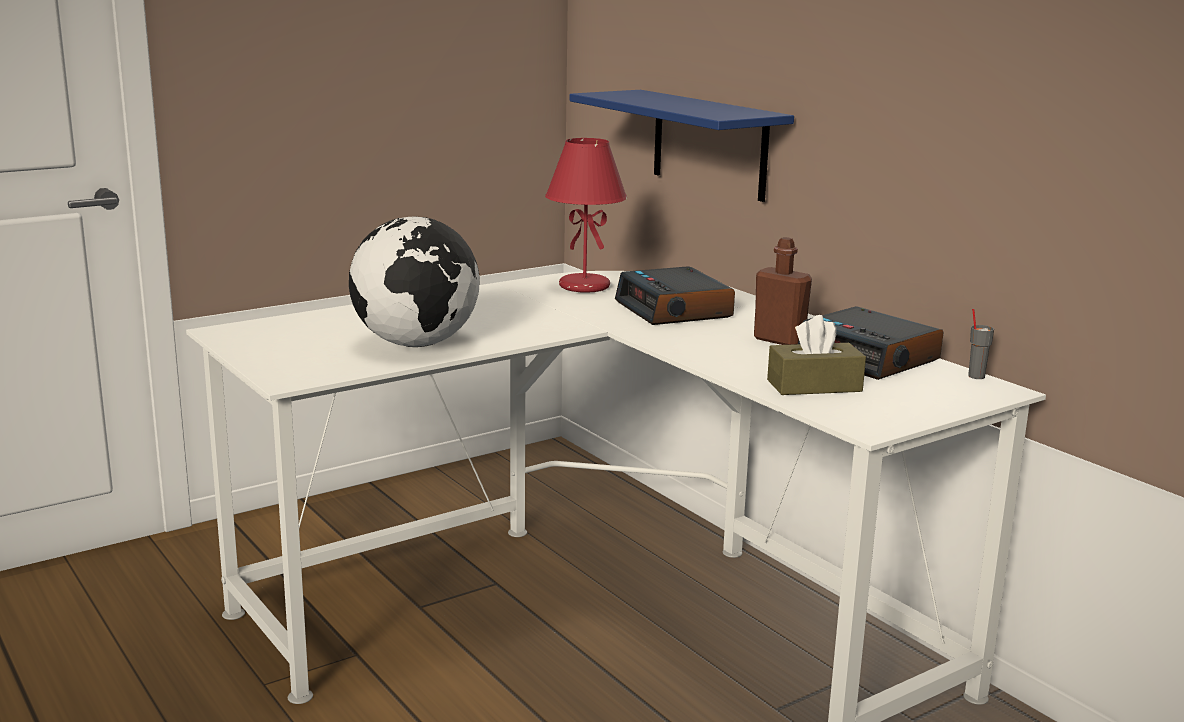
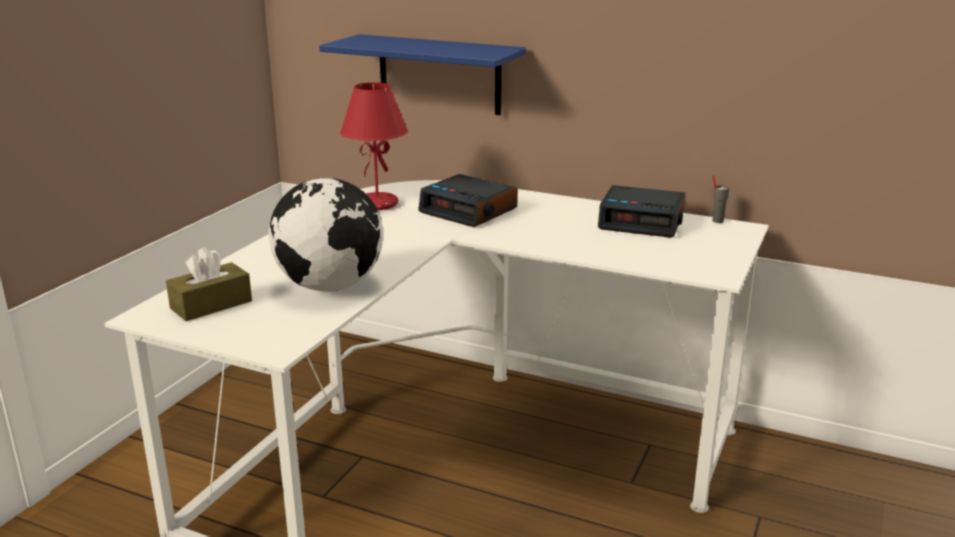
camera: 30 degrees left, 5 degrees up
brown bottle [754,237,812,345] -> none
brown tissue box [767,315,866,395] -> brown tissue box moved to [166,247,252,321]

